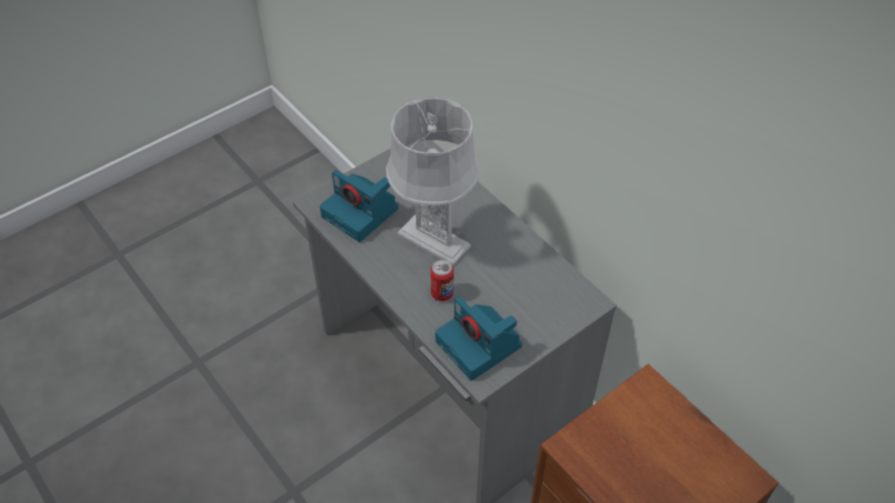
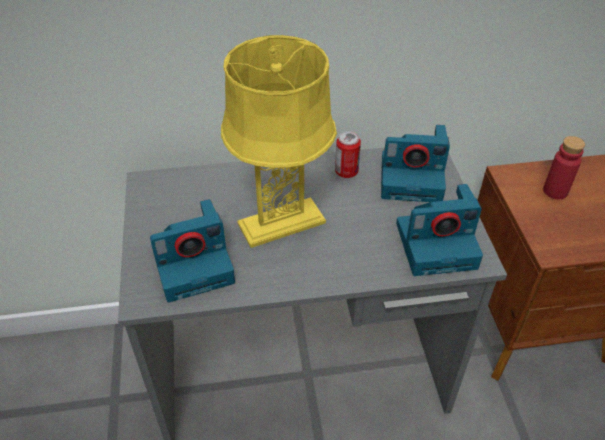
camera: 60 degrees left, 5 degrees down
grey table lamp [386,97,480,266] -> yellow table lamp [221,35,337,248]
can [430,260,454,301] -> can moved to [335,131,361,178]
none -> camera [381,125,450,202]
none -> red bottle [543,136,585,199]

